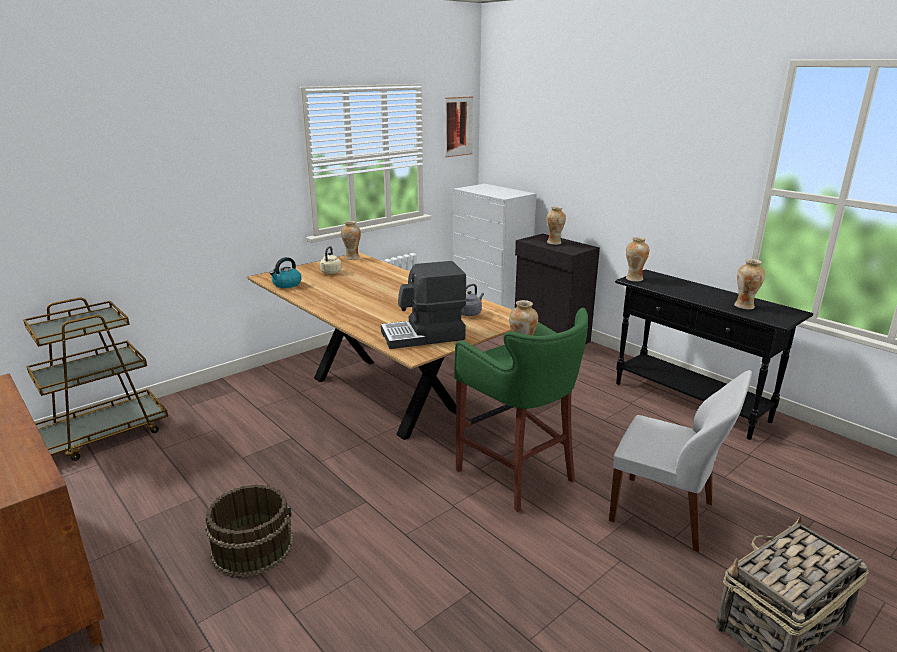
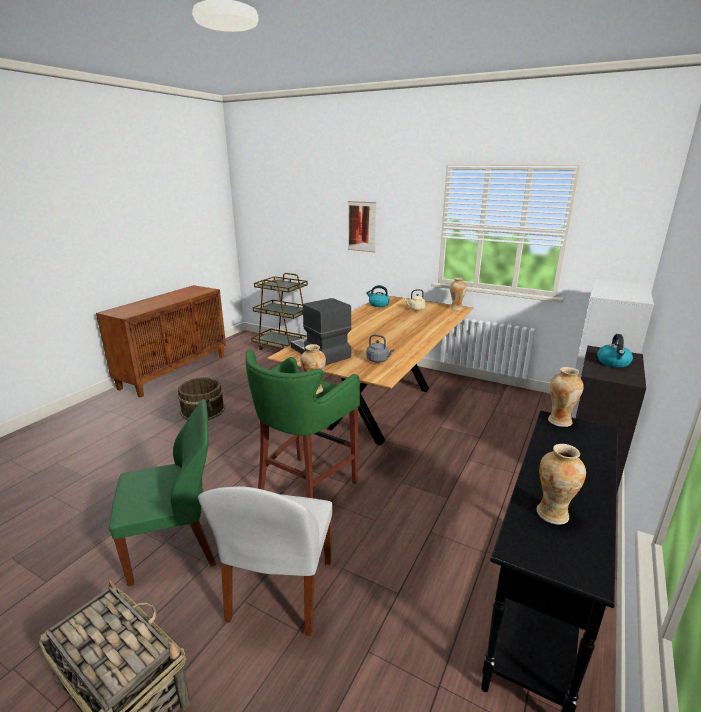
camera: 70 degrees right, 0 degrees up
picture [445,96,474,157] -> picture moved to [348,201,376,252]
vase [546,206,566,245] -> kettle [597,334,633,367]
none -> green chair [109,399,216,586]

